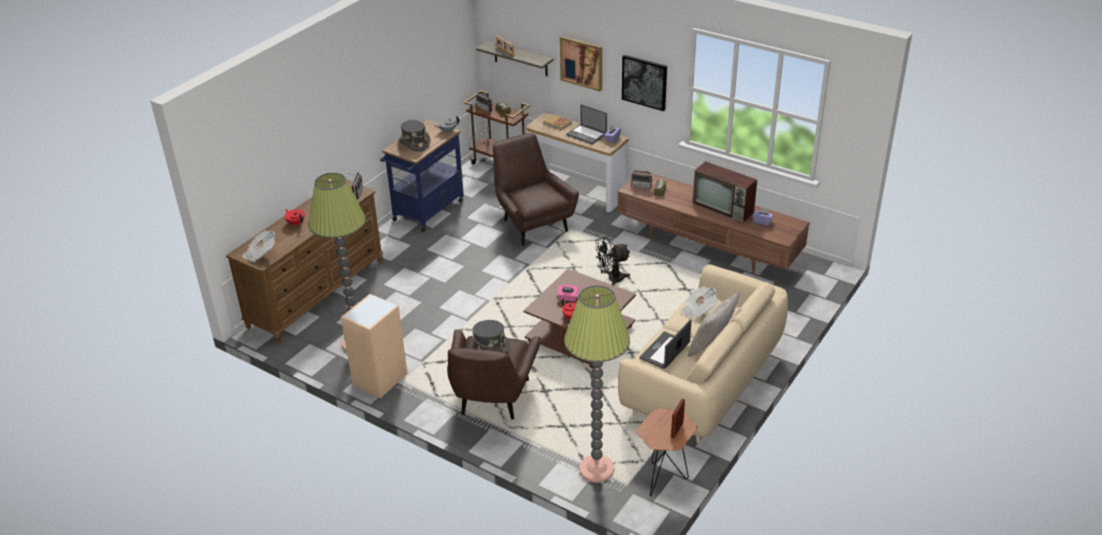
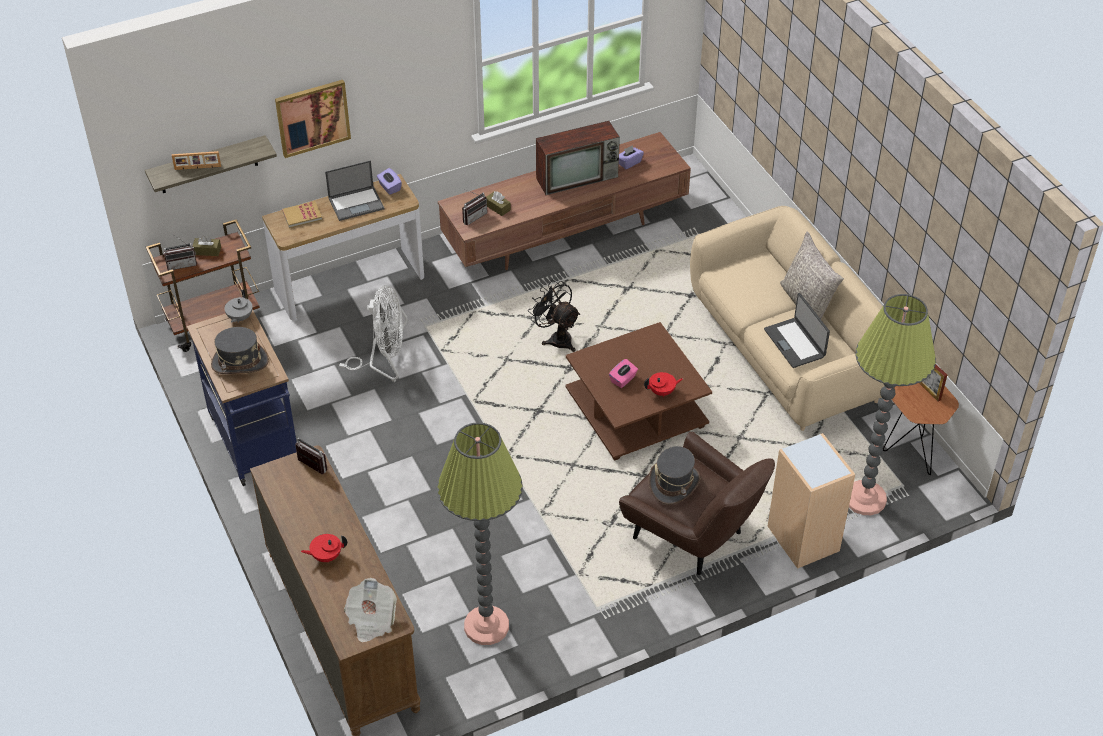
camera: 60 degrees left, 10 degrees up
bookcase [341,294,408,398] -> bookcase moved to [768,433,855,569]
brown armchair [493,133,579,246] -> white fan [339,285,408,382]
black fan [596,237,630,286] -> black fan turned 120 degrees clockwise [528,280,580,352]
picture [622,55,667,111] -> none
newspaper [681,286,718,320] -> none

